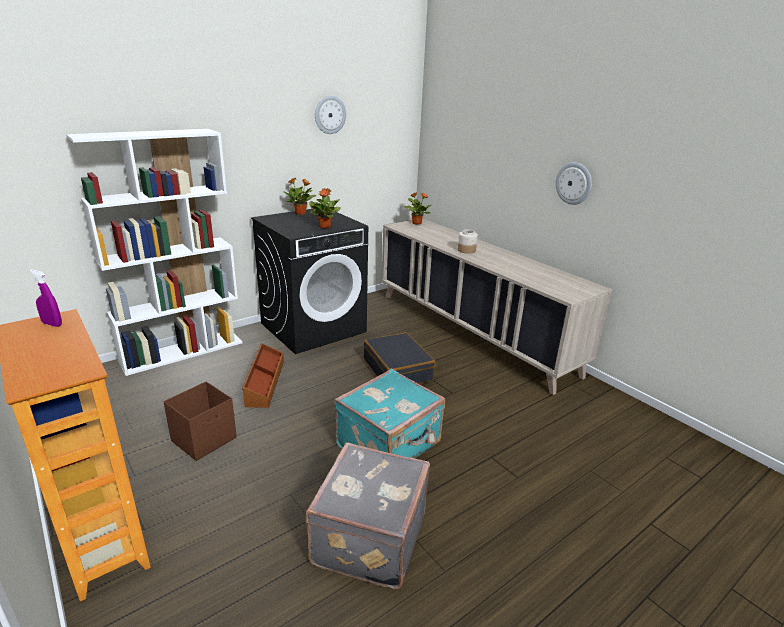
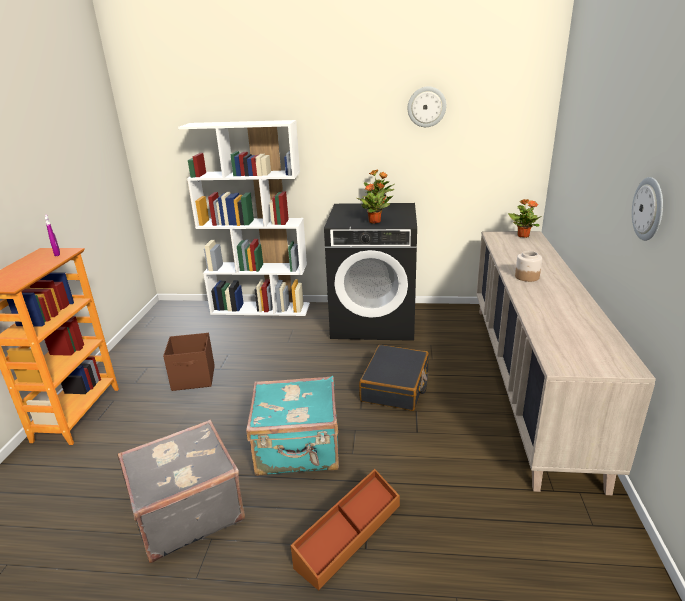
camera: 45 degrees right, 0 degrees up
brown storage box [242,343,284,408] -> brown storage box moved to [290,469,400,591]

